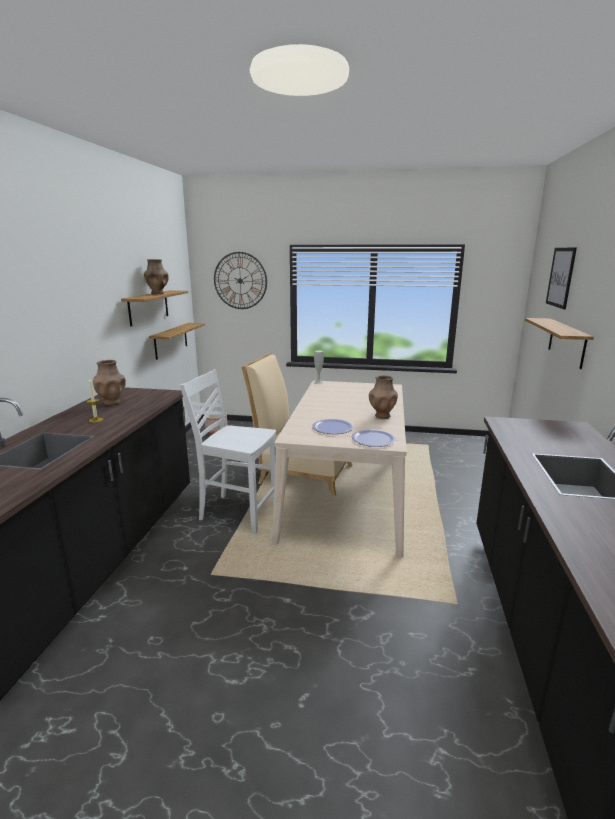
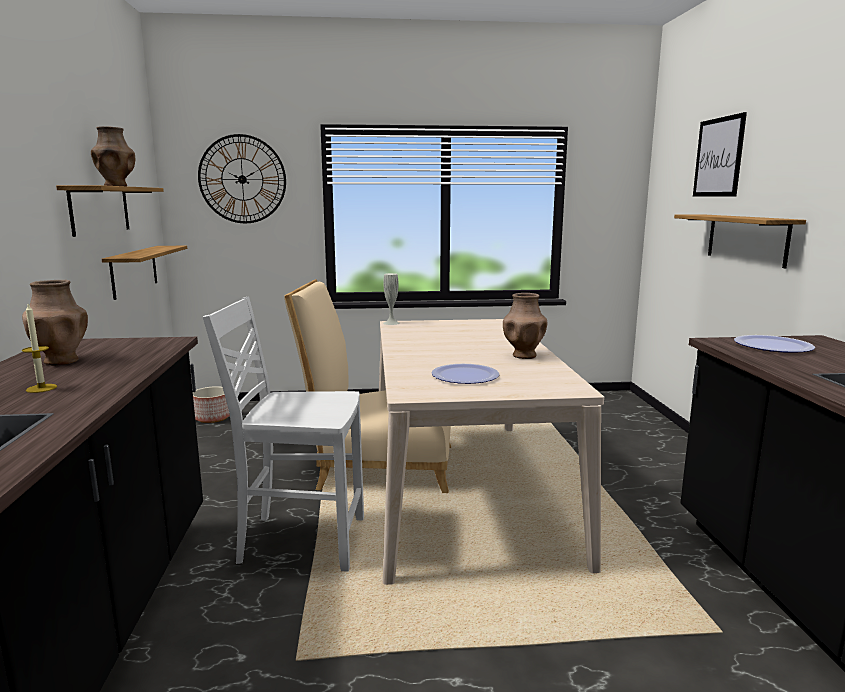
camera: 15 degrees left, 5 degrees down
plate [352,429,396,447] -> plate moved to [734,335,815,353]

